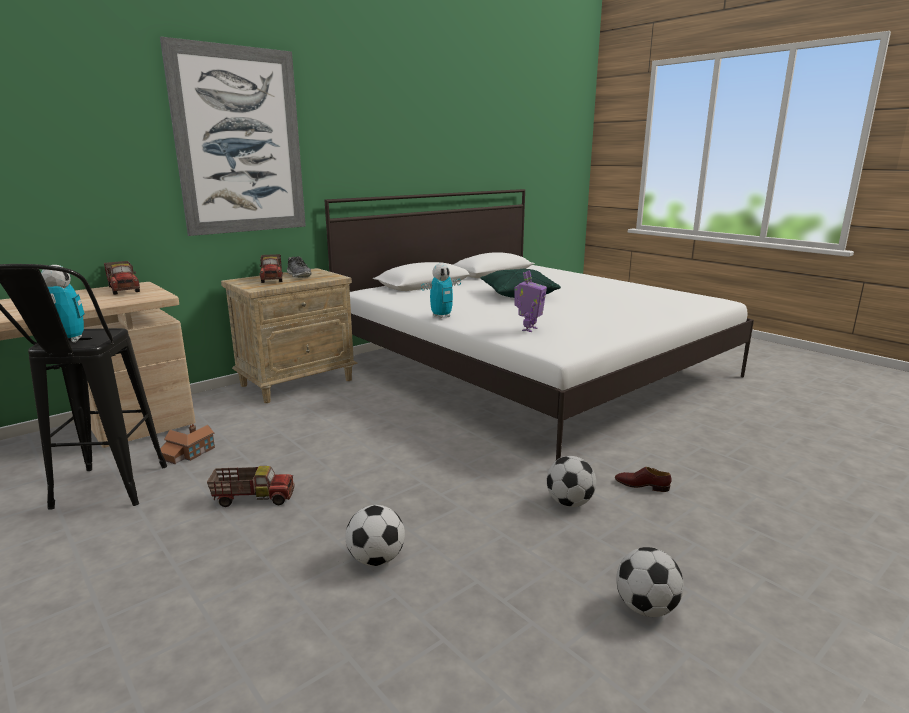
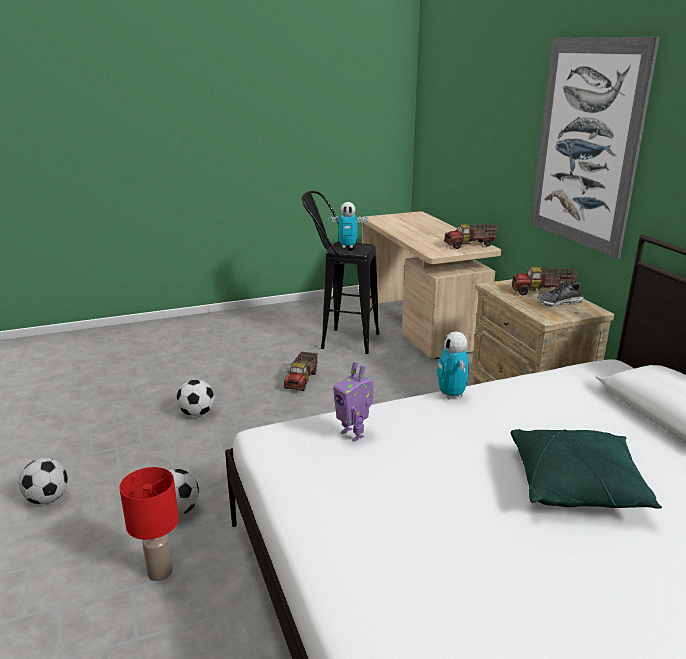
camera: 110 degrees right, 5 degrees up
toy house [158,424,215,465] -> none
brown shoe [615,467,672,492] -> red table lamp [119,467,179,581]

